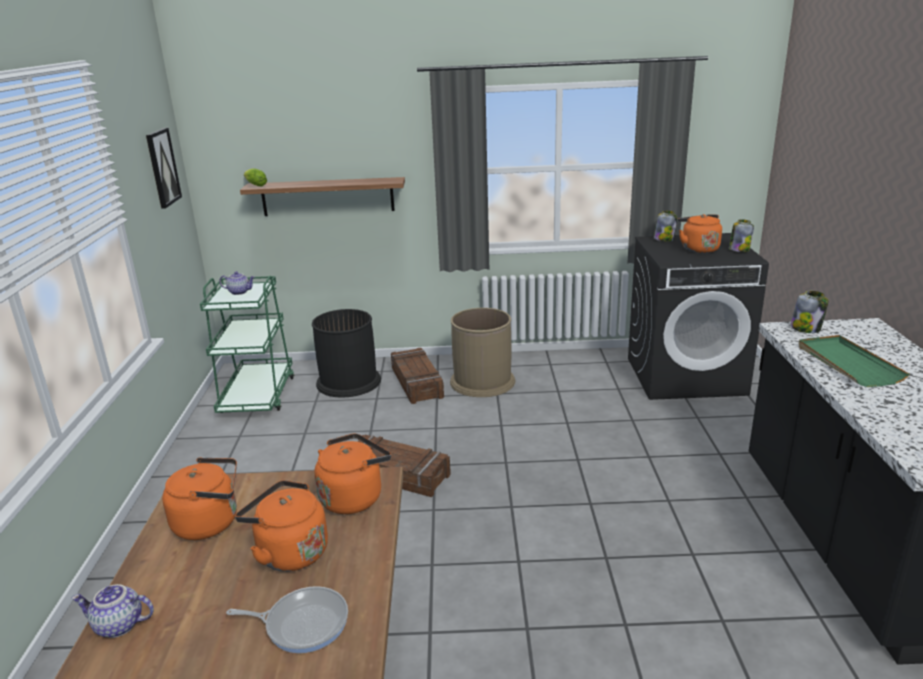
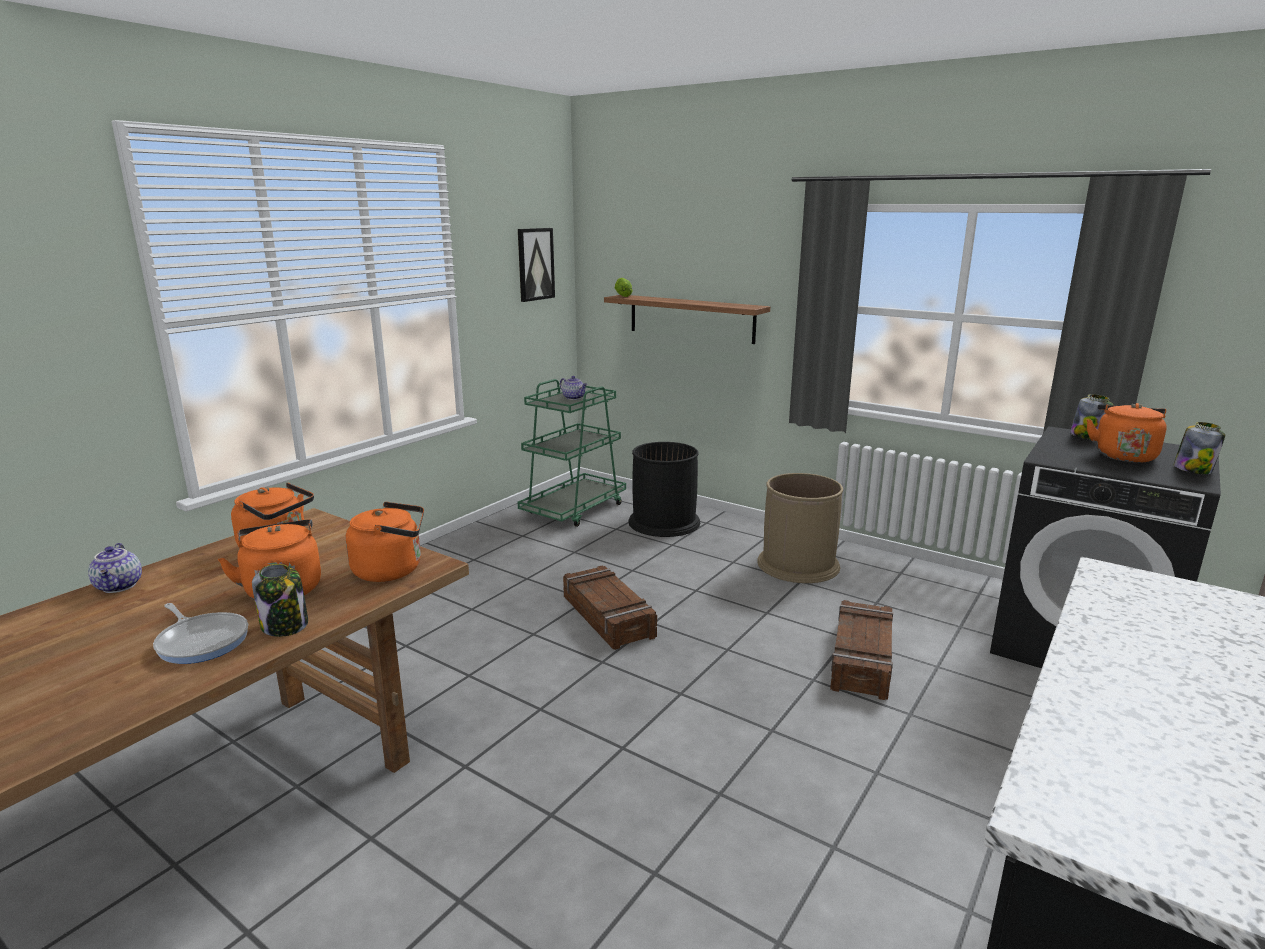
camera: 35 degrees right, 5 degrees down
teapot [71,584,154,638] -> teapot turned 150 degrees counterclockwise [88,543,142,593]
crate [391,348,444,404] -> crate moved to [830,600,893,700]
jar [790,291,829,333] -> jar moved to [252,564,308,637]
green tray [799,335,909,387] -> none

